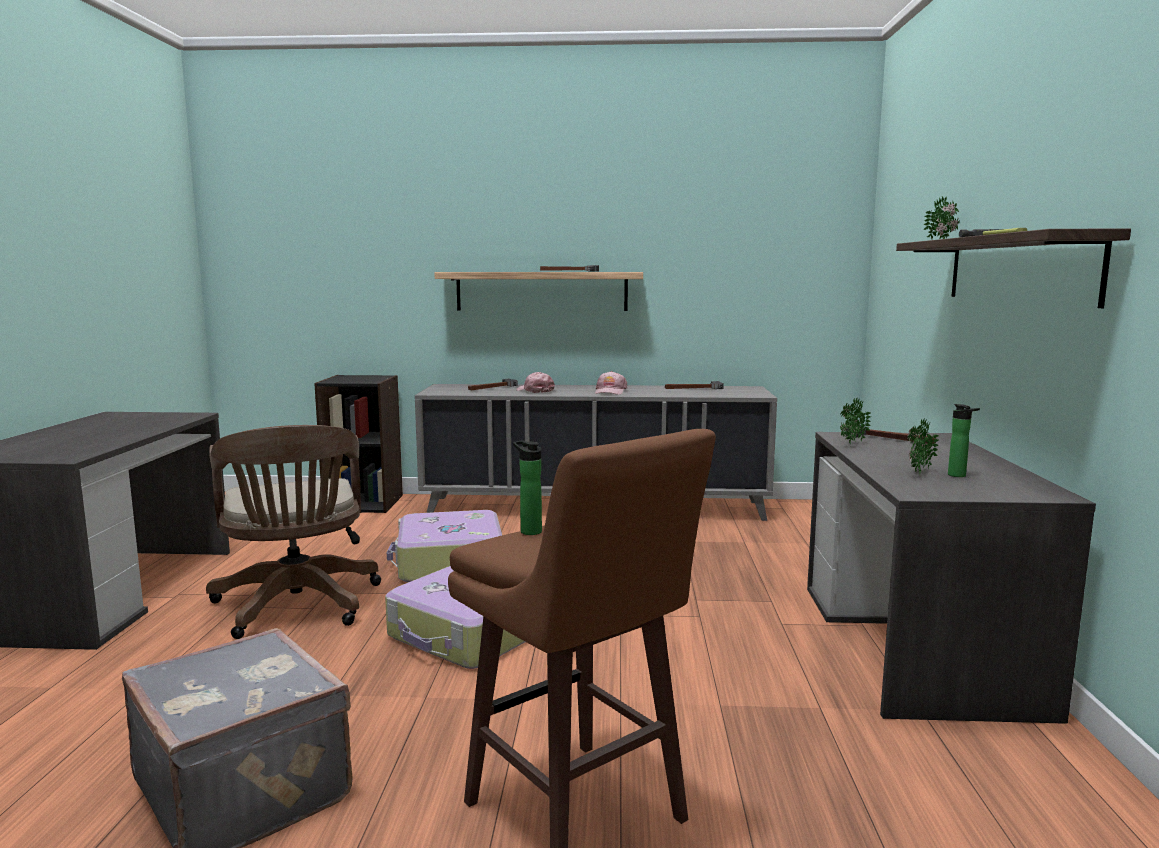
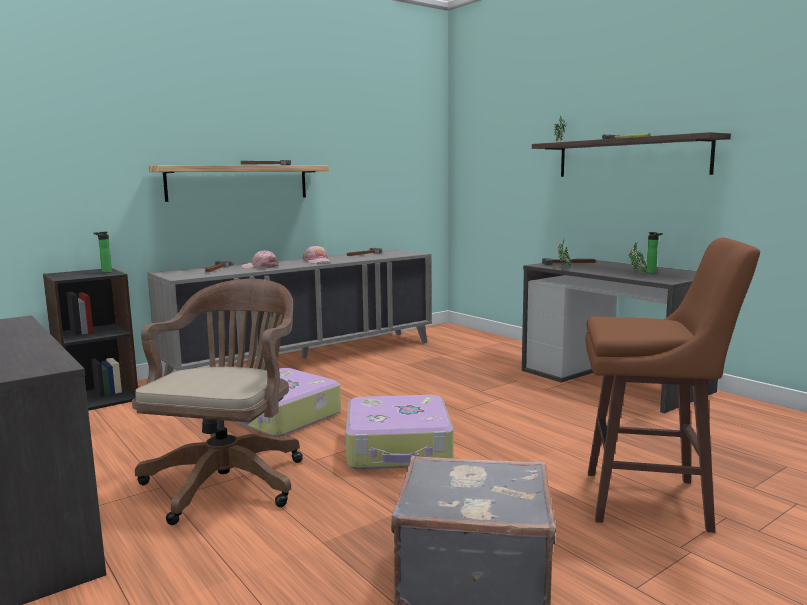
camera: 40 degrees left, 0 degrees up
brown office chair [206,425,381,639] -> brown office chair turned 105 degrees counterclockwise [132,279,303,525]
bottle [513,440,542,535] -> bottle moved to [94,232,112,273]

